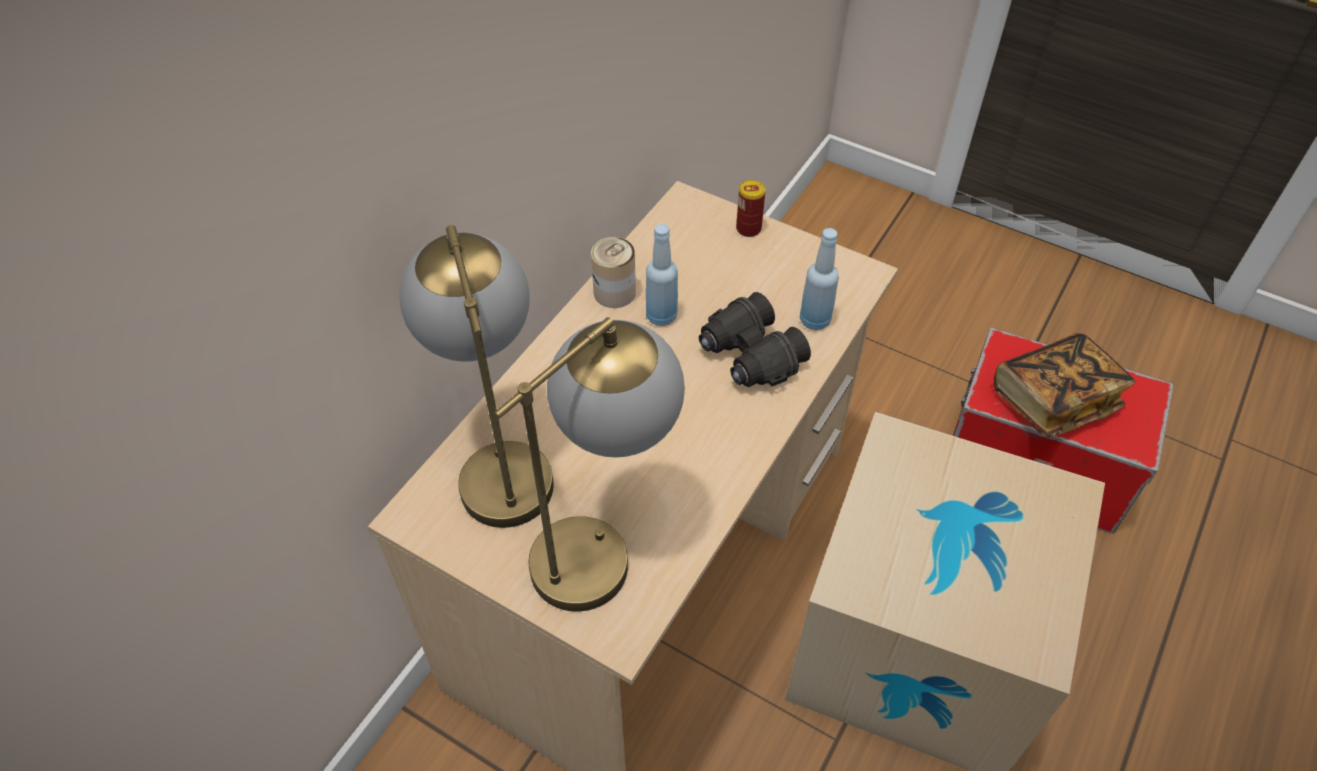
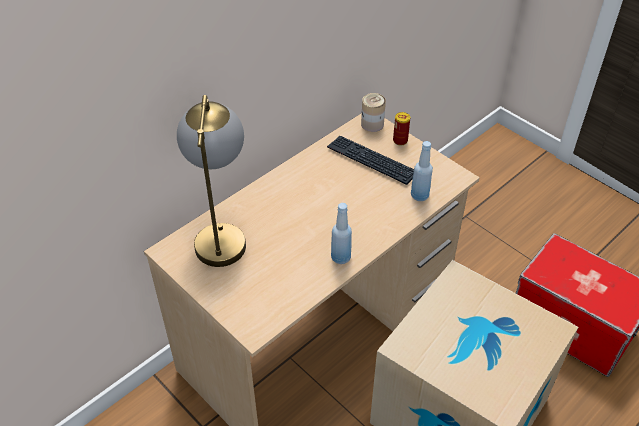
camera: 15 degrees right, 5 degrees down
table lamp [494,317,685,612] -> none
can [591,237,636,308] -> can moved to [361,93,386,132]
blue bottle [646,224,678,326] -> blue bottle moved to [331,203,352,264]
black binoculars [699,292,811,387] -> none
book [994,333,1135,438] -> none
none -> keyboard [327,136,414,185]

